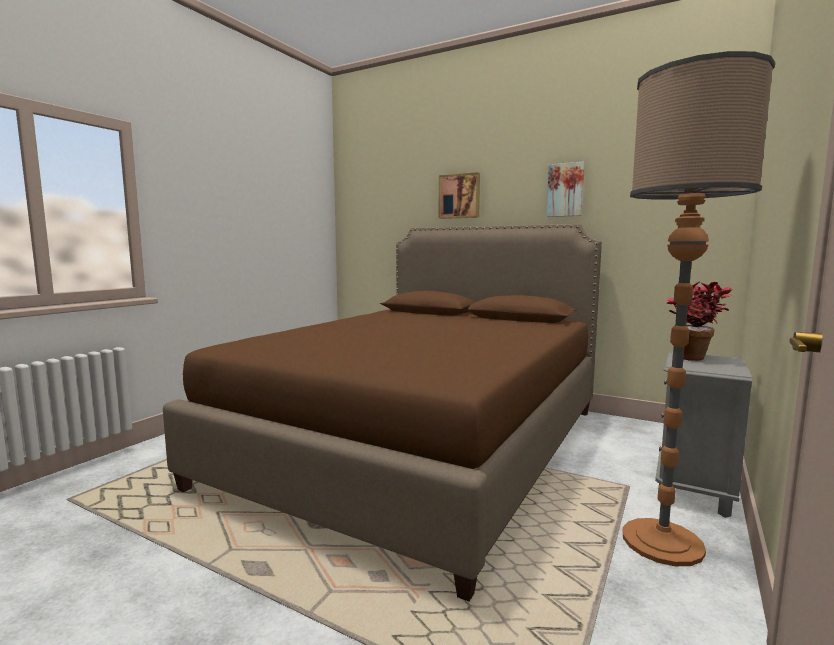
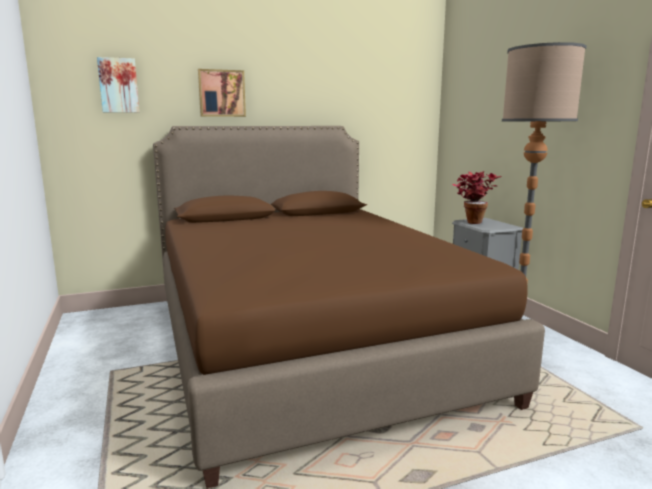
camera: 50 degrees left, 5 degrees up
picture [547,161,585,217] -> picture moved to [97,57,139,113]

